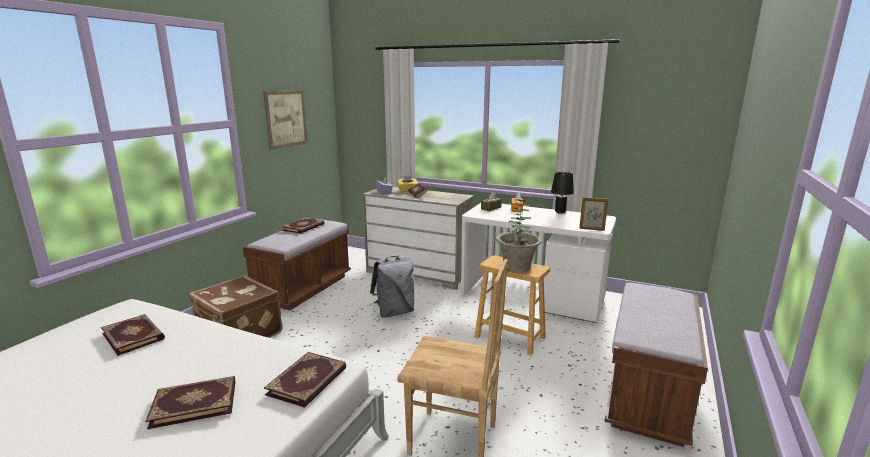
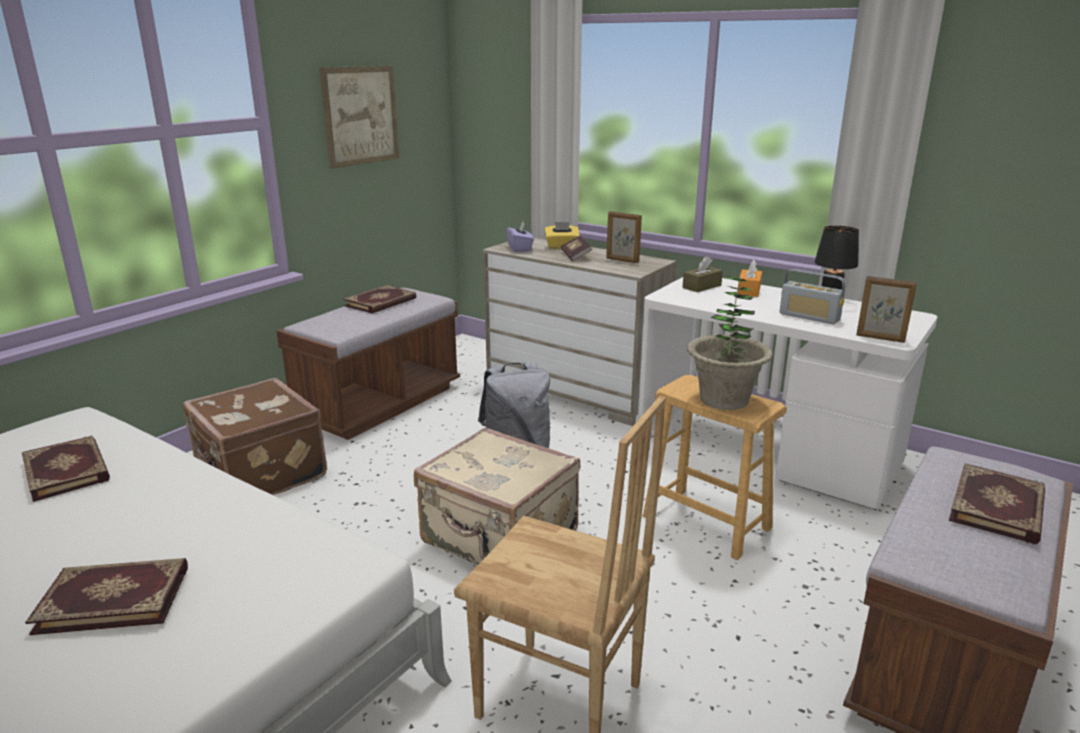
camera: 10 degrees right, 5 degrees up
book [264,352,346,408] -> book moved to [949,463,1045,544]
none -> beige suitcase [414,427,580,565]
none -> picture frame [606,211,642,263]
none -> radio [779,269,845,324]

